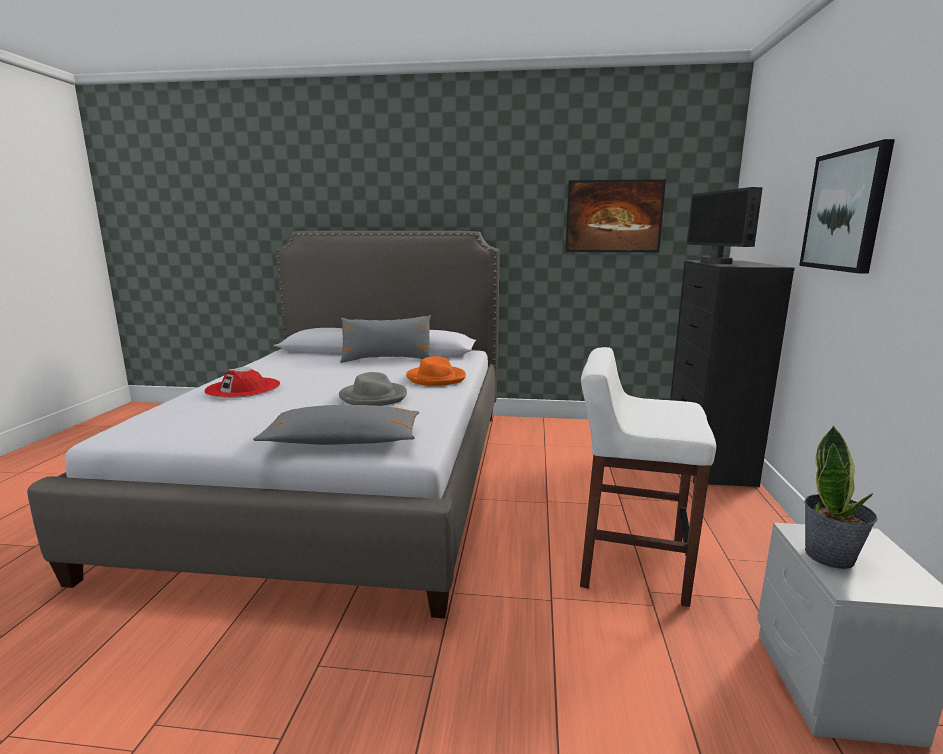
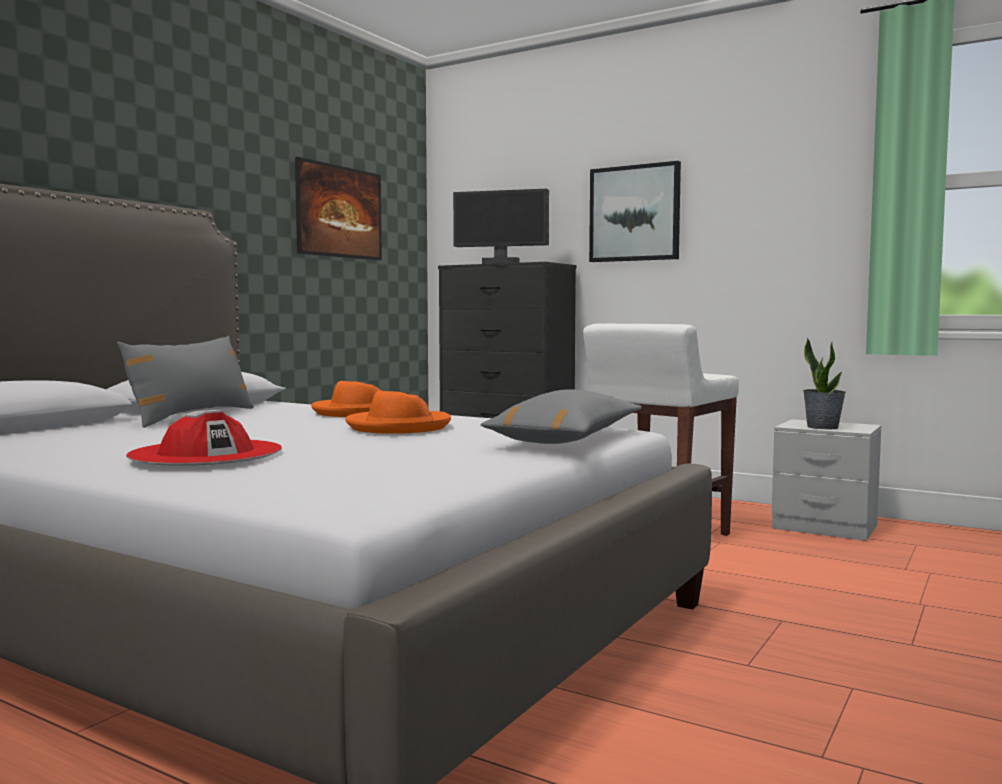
camera: 65 degrees left, 10 degrees down
grey hat [339,372,407,406] -> orange hat [346,391,451,434]

